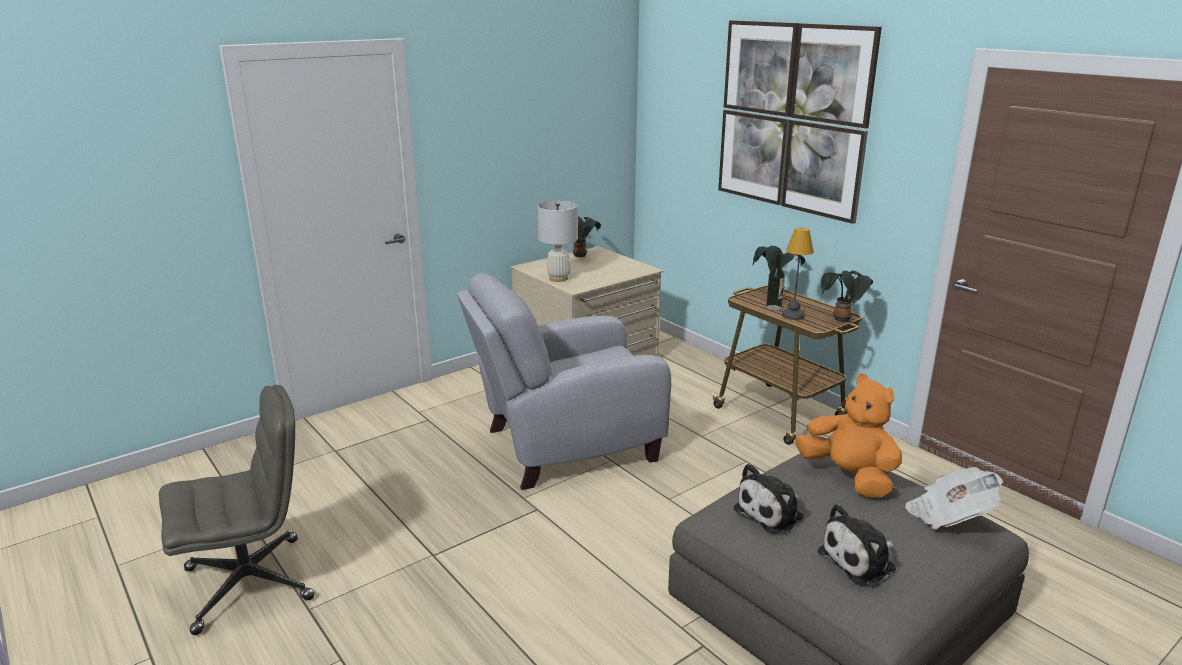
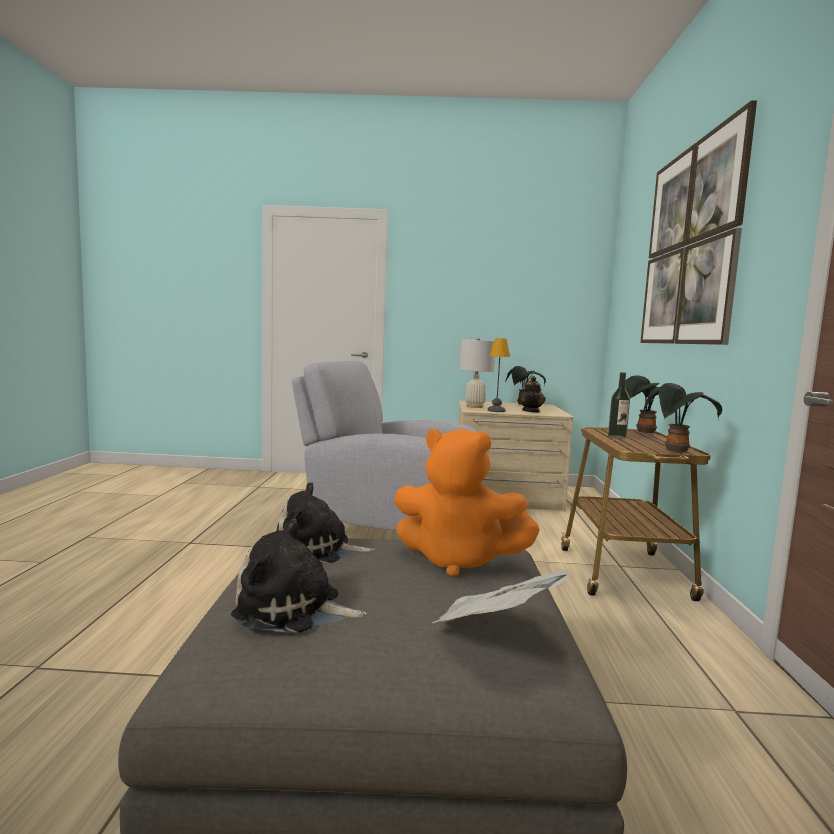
camera: 40 degrees right, 15 degrees down
grey office chair [159,385,314,635] -> none
table lamp [782,227,814,320] -> table lamp moved to [487,338,510,412]
orange plush toy [795,373,902,497] -> orange plush toy turned 105 degrees clockwise [394,429,540,578]
none -> teapot [518,376,546,413]

